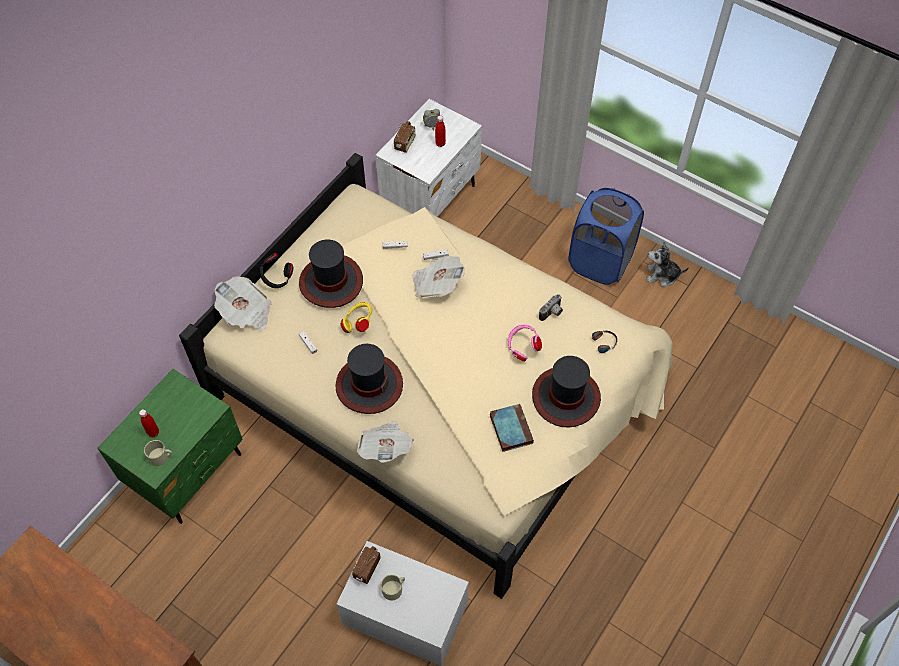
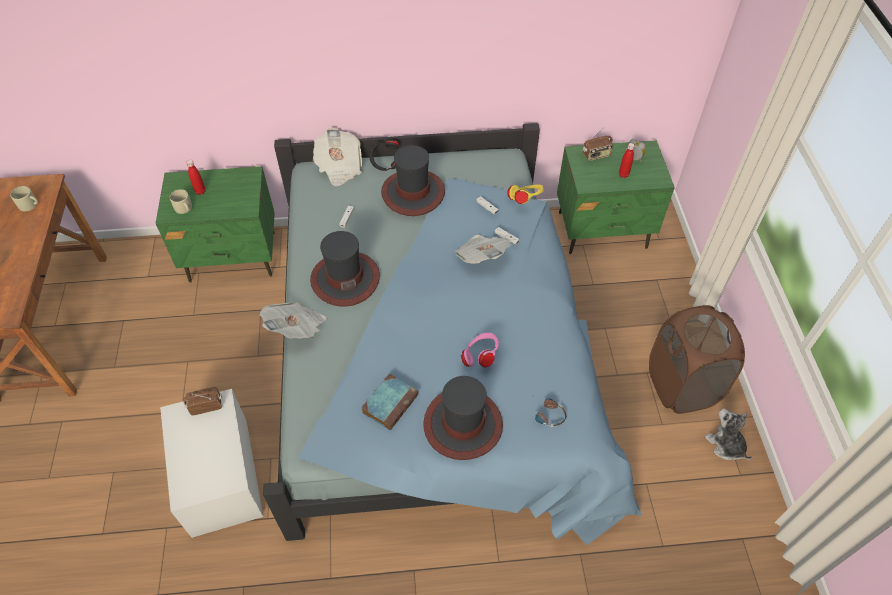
camera: 50 degrees right, 5 degrees down
beige bed [179,153,673,599] -> blue bed [263,123,642,545]
yellow headphones [340,302,372,333] -> yellow headphones moved to [507,184,544,204]
white nightstand [375,99,482,217] -> green nightstand [557,140,675,254]
beige mug [381,575,405,600] -> beige mug moved to [10,186,38,211]
camera [539,294,563,321] -> none
blue laundry basket [568,188,644,285] -> brown laundry basket [649,305,745,414]

